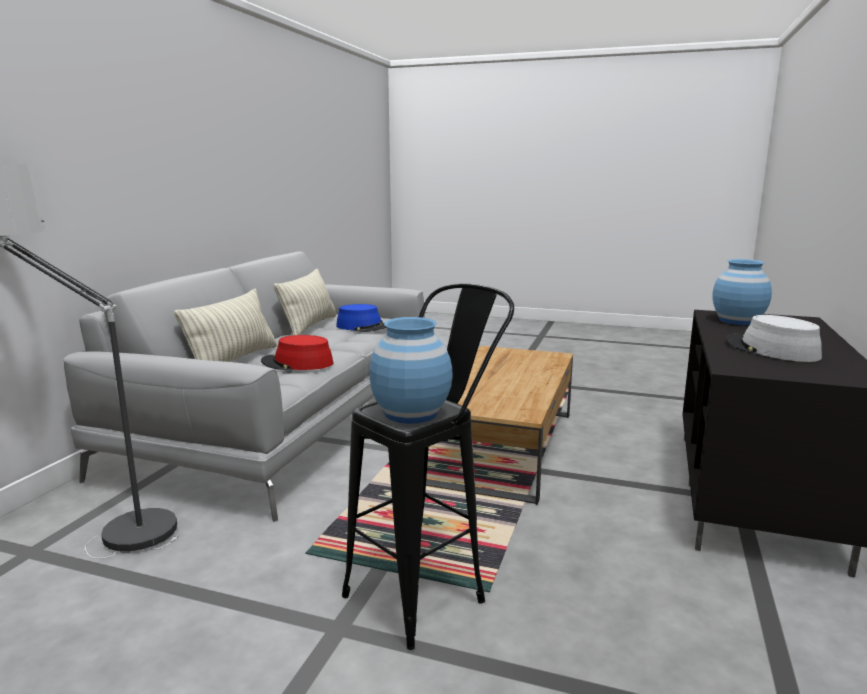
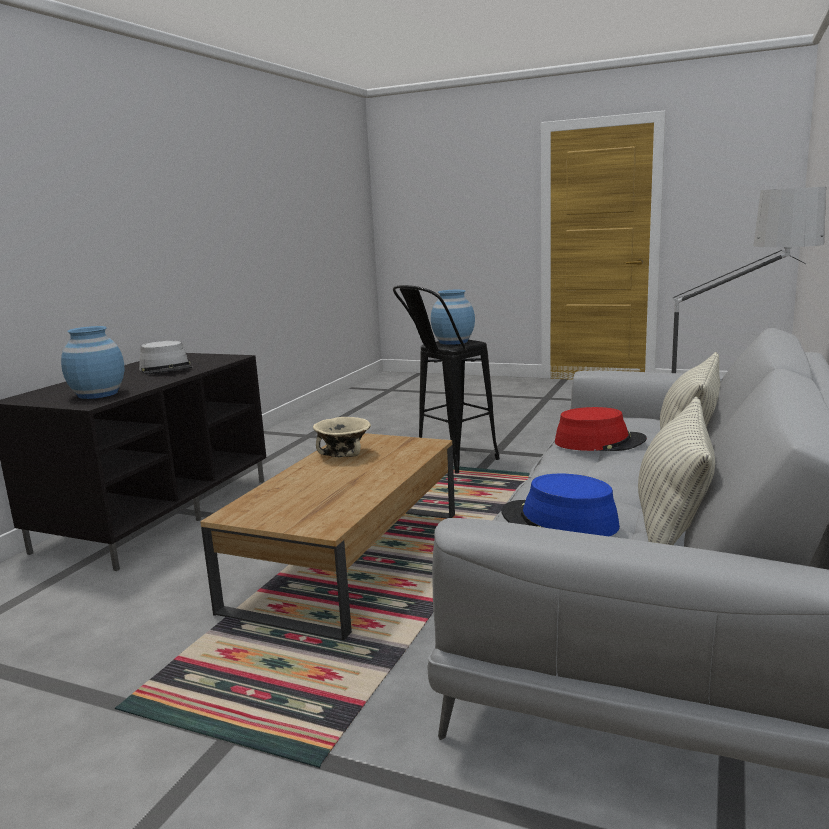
camera: 175 degrees left, 0 degrees up
none -> beige bowl [313,417,371,457]

